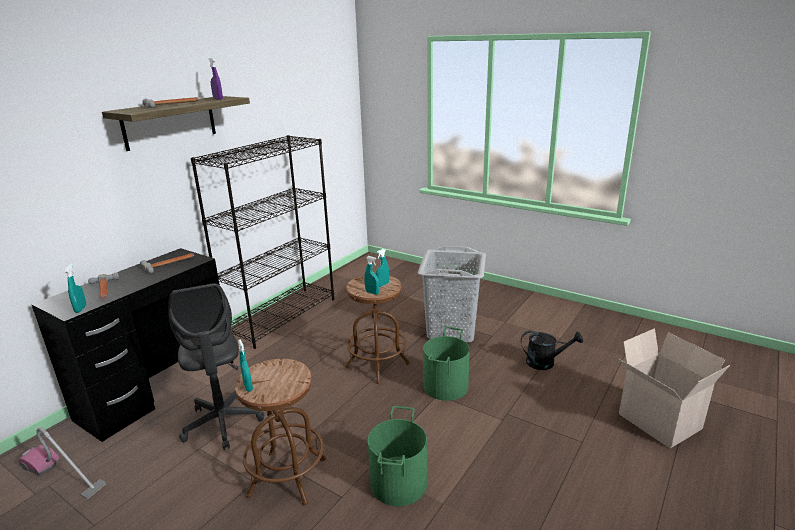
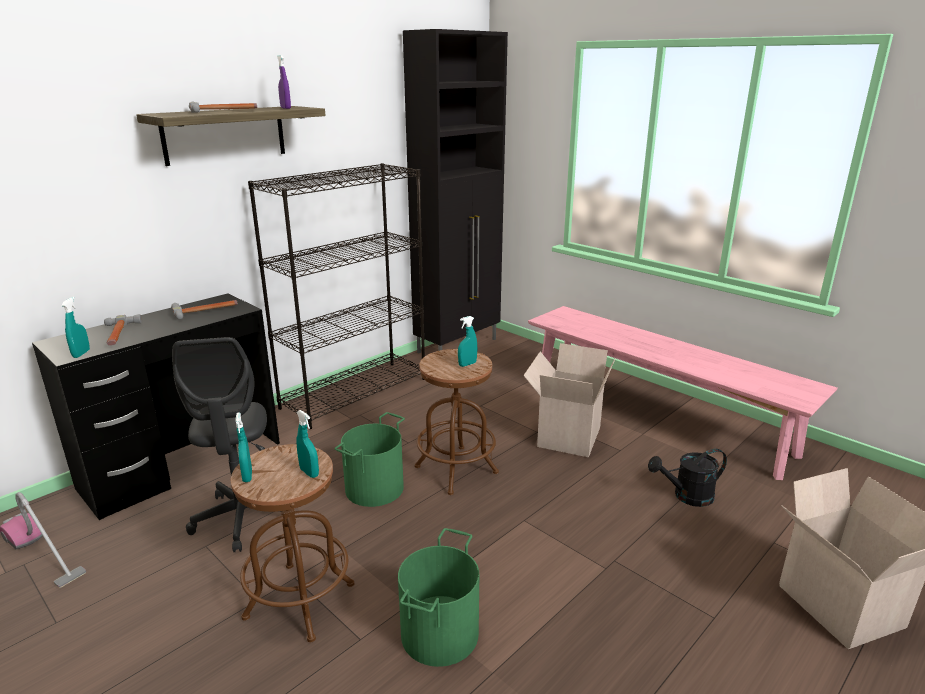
camera: 10 degrees right, 0 degrees up
turquoise spray bottle [364,256,379,295] -> turquoise spray bottle moved to [296,410,319,478]
grey laundry basket [418,246,486,343] -> cardboard box [523,343,615,457]
green bucket [423,327,470,401] -> green bucket moved to [335,412,405,507]
black watering can [521,331,583,370] -> black watering can turned 150 degrees clockwise [648,449,727,507]
none -> black cabinet [403,29,508,353]
none -> pink bench [528,306,838,480]

